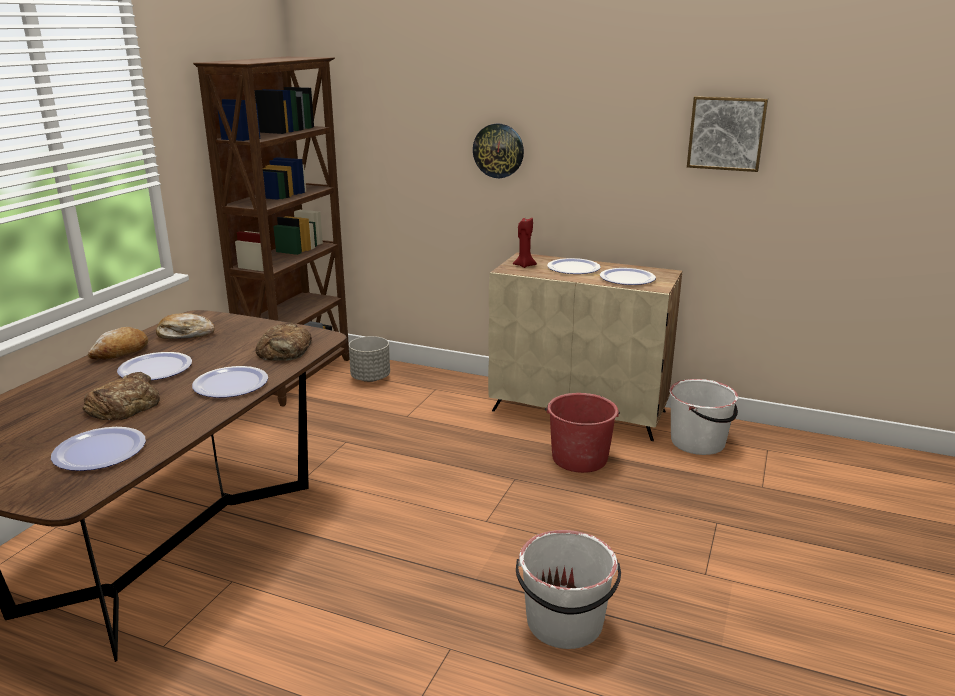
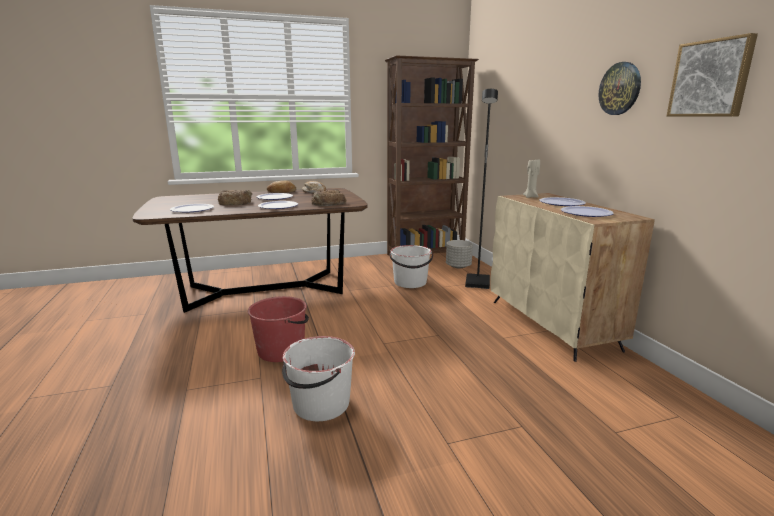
camera: 50 degrees right, 5 degrees down
wall clock [473,123,524,178] -> wall clock moved to [598,62,641,115]
red candle [513,217,537,268] -> beige candle [523,158,540,198]
red bucket [545,393,620,473] -> red bucket moved to [248,296,309,362]
white bucket [669,379,738,455] -> white bucket moved to [389,245,433,288]
none -> black floor lamp [465,89,498,289]

